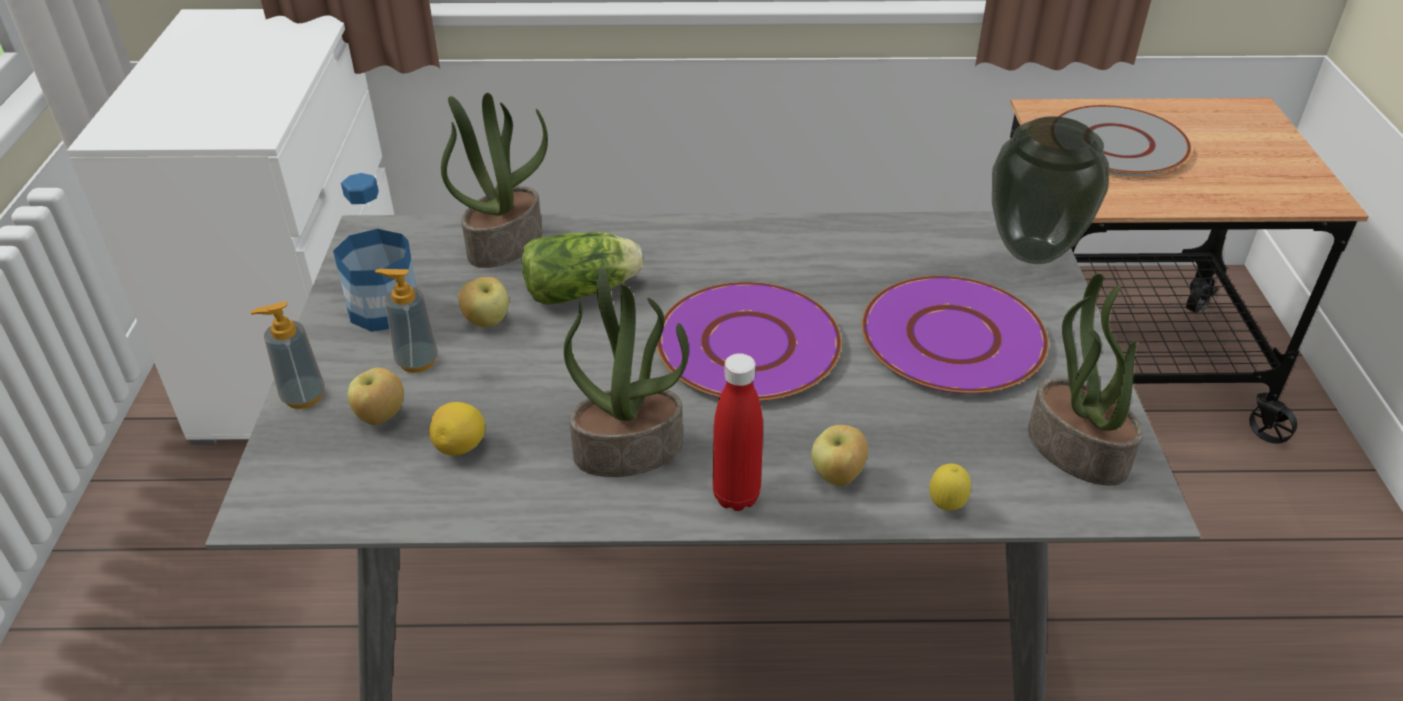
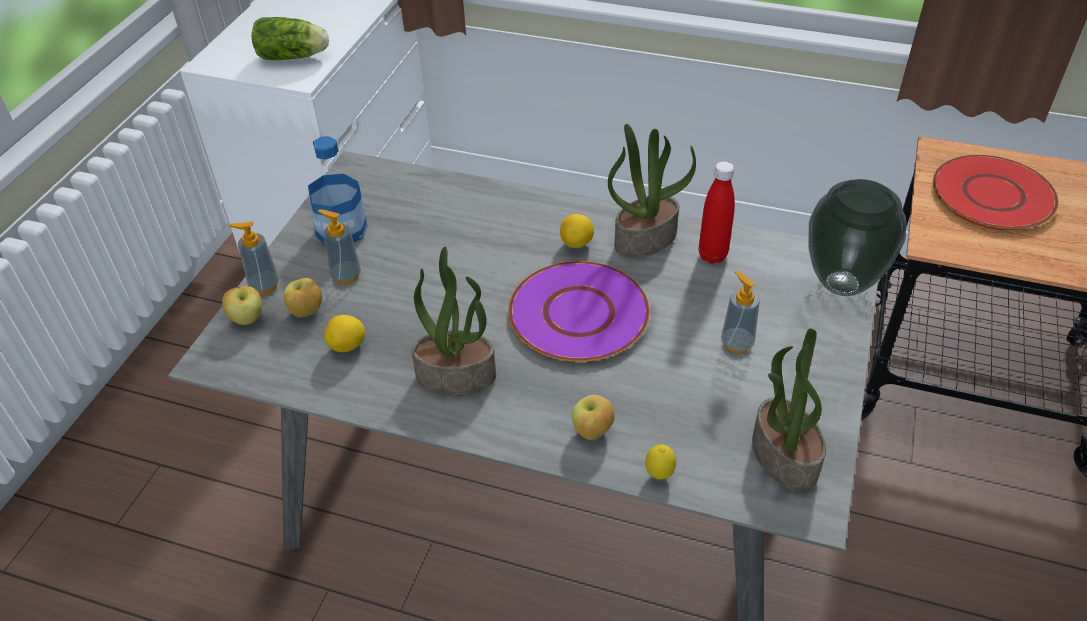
camera: 20 degrees right, 5 degrees up
potted plant [441,93,548,268] -> potted plant moved to [608,124,696,258]
apple [459,277,509,327] -> apple moved to [222,286,262,325]
lettuce [522,232,643,305] -> lettuce moved to [252,17,329,60]
red bottle [713,353,763,511] -> red bottle moved to [699,161,735,264]
purple plate [862,276,1049,394] -> soap dispenser [721,271,760,353]
grey plate [1058,105,1191,176] -> red plate [933,155,1059,230]
none -> lemon [560,214,594,248]

